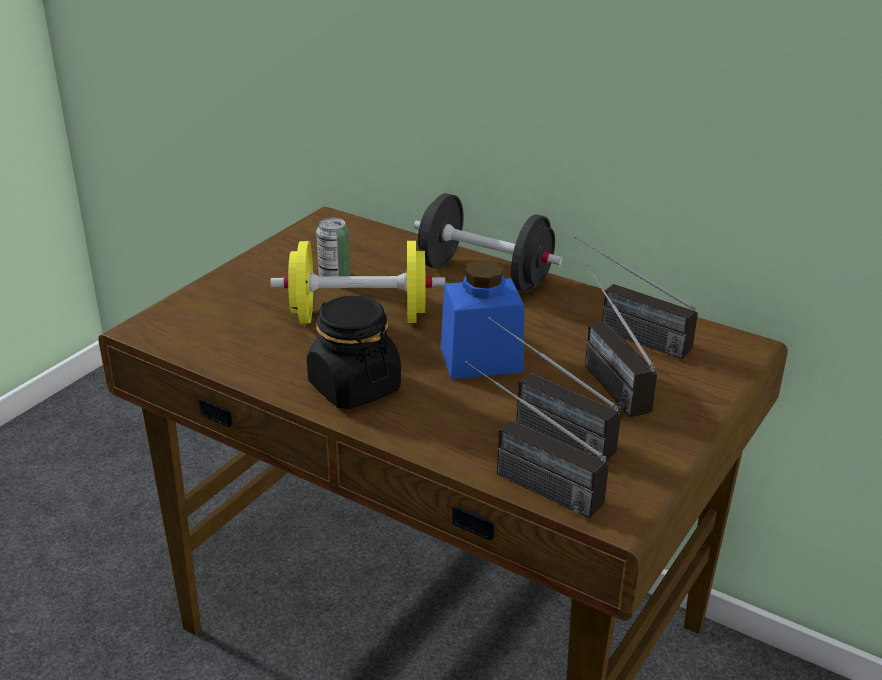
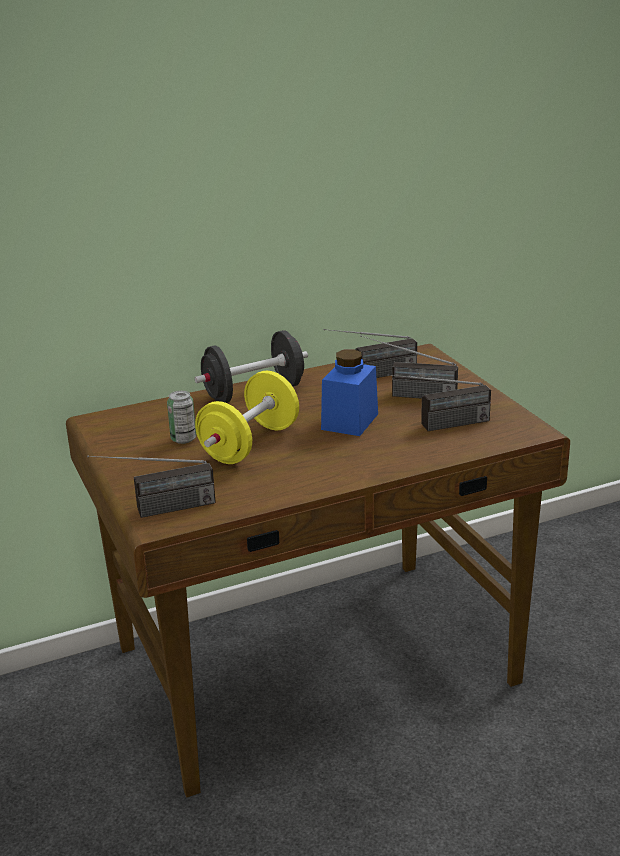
camera: 55 degrees left, 5 degrees down
black jar [307,296,401,409] -> none
radio [465,361,609,519] -> radio moved to [87,455,216,518]

